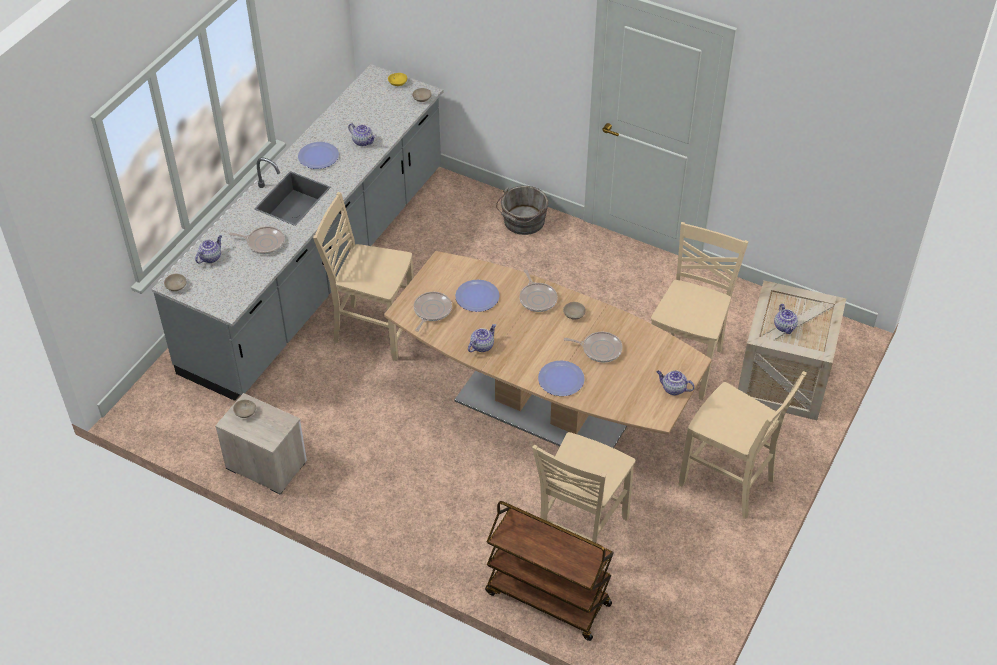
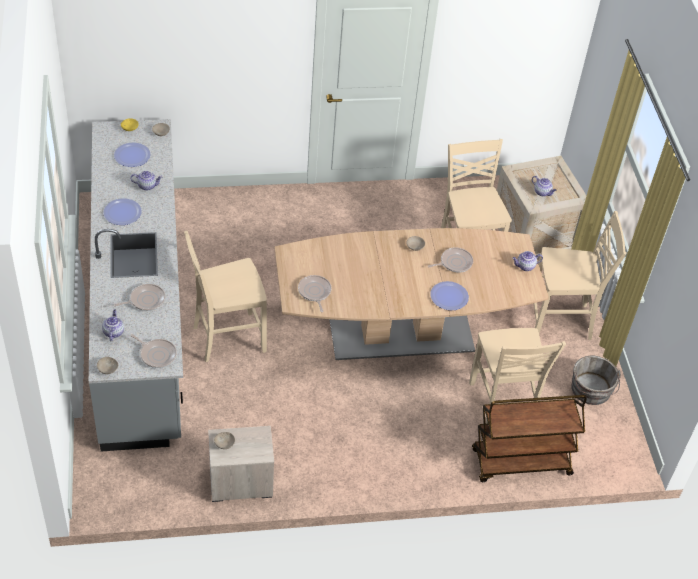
camera: 40 degrees left, 0 degrees up
plate [455,280,499,312] -> plate moved to [114,143,151,167]
teapot [468,324,496,352] -> none
grey bucket [496,186,549,235] -> grey bucket moved to [572,356,621,405]
frying pan [519,269,558,312] -> frying pan moved to [130,334,177,368]

